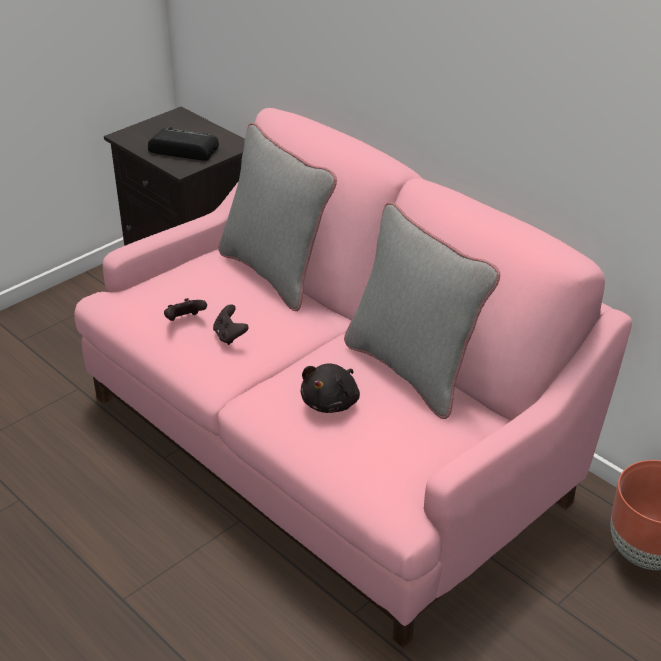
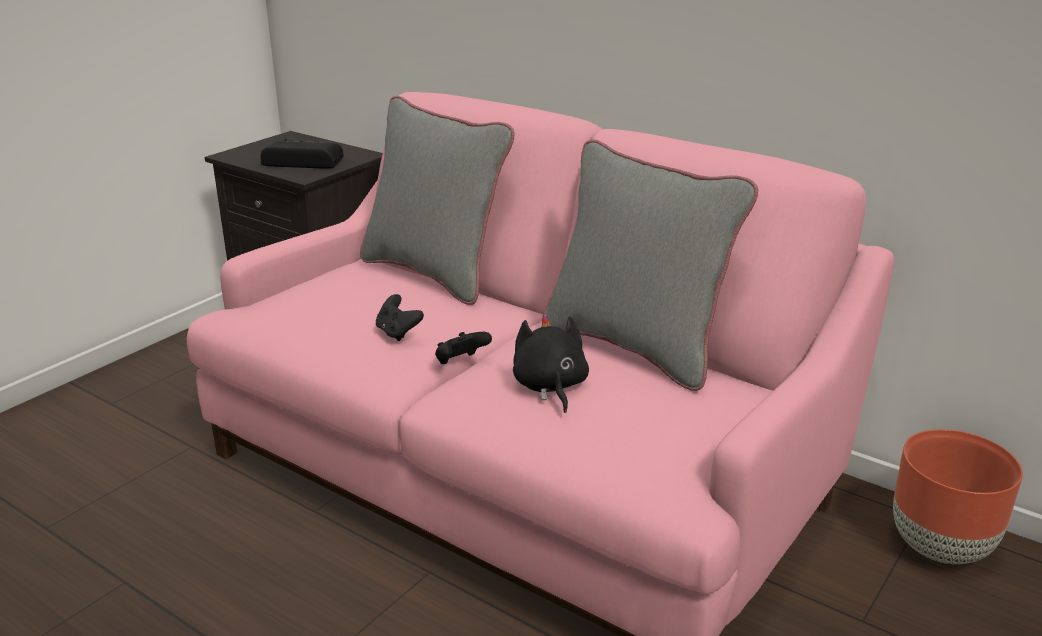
camera: 10 degrees left, 10 degrees down
black game controller [164,298,207,321] -> black game controller moved to [435,332,492,364]
black plush toy [300,364,360,413] -> black plush toy turned 150 degrees clockwise [513,314,589,413]

